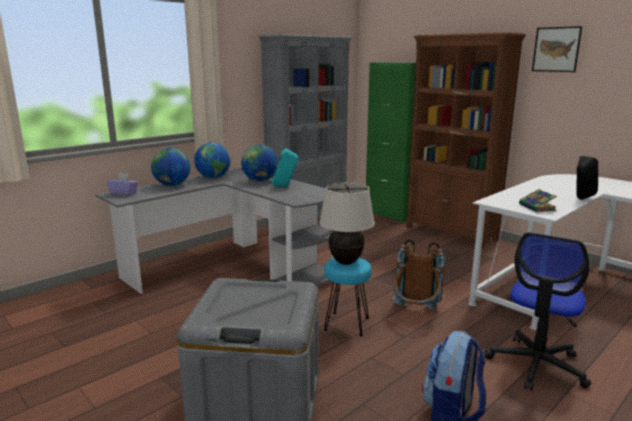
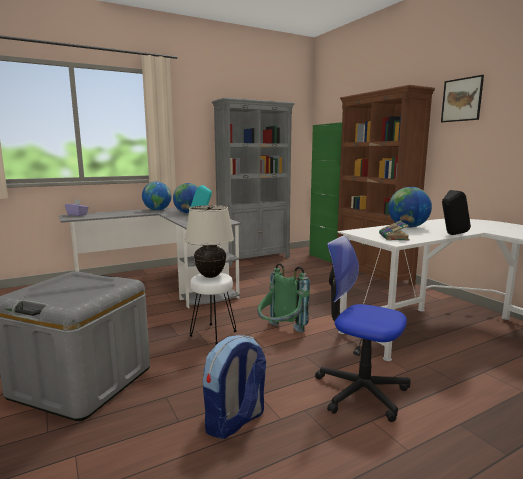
camera: 15 degrees right, 5 degrees down
globe [151,148,190,186] -> globe moved to [388,187,432,228]
turquoise stool [324,258,372,336] -> white stool [189,273,237,344]
brown backpack [393,239,445,310] -> green backpack [257,263,310,333]
office chair [485,232,591,391] -> office chair turned 75 degrees clockwise [315,236,411,422]

